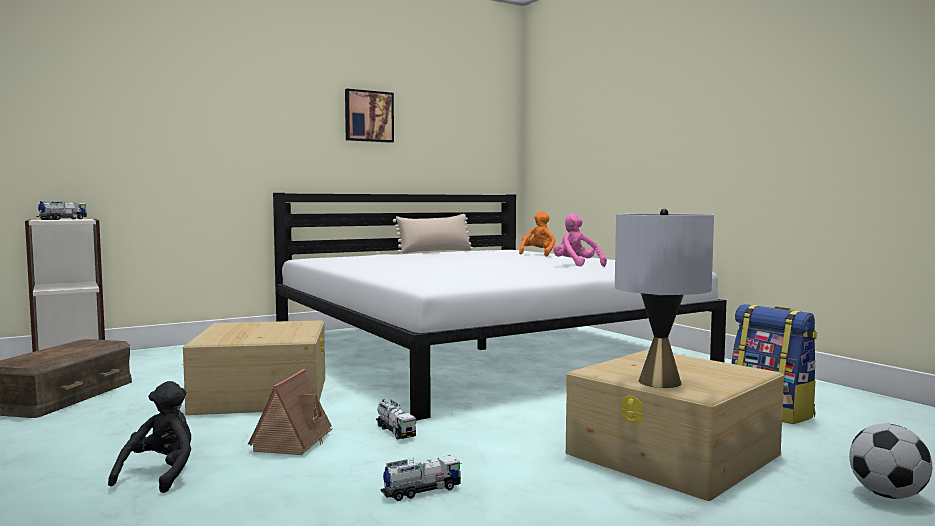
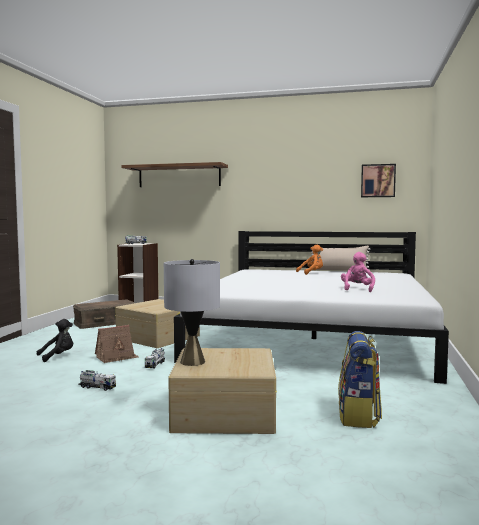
camera: 45 degrees right, 0 degrees up
picture [345,89,394,143] -> picture moved to [361,164,396,197]
orange plush toy [519,211,555,257] -> orange plush toy moved to [296,245,323,275]
football [849,424,932,499] -> none
none -> shelf [121,162,228,187]

